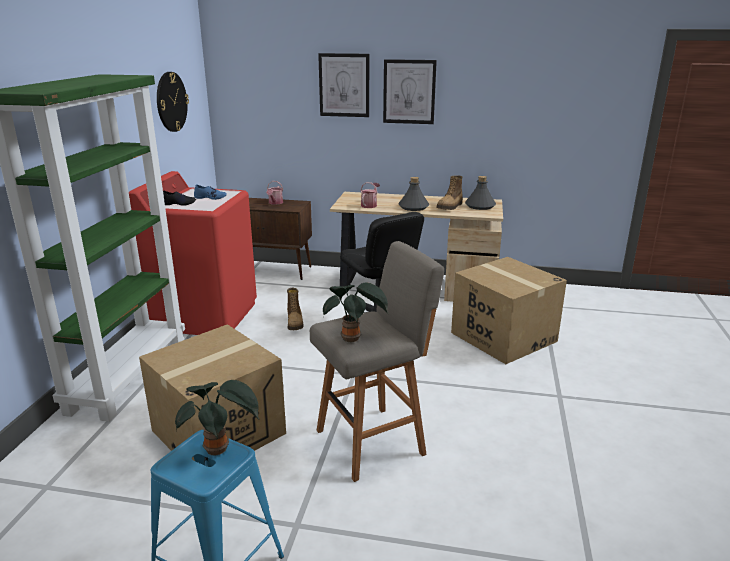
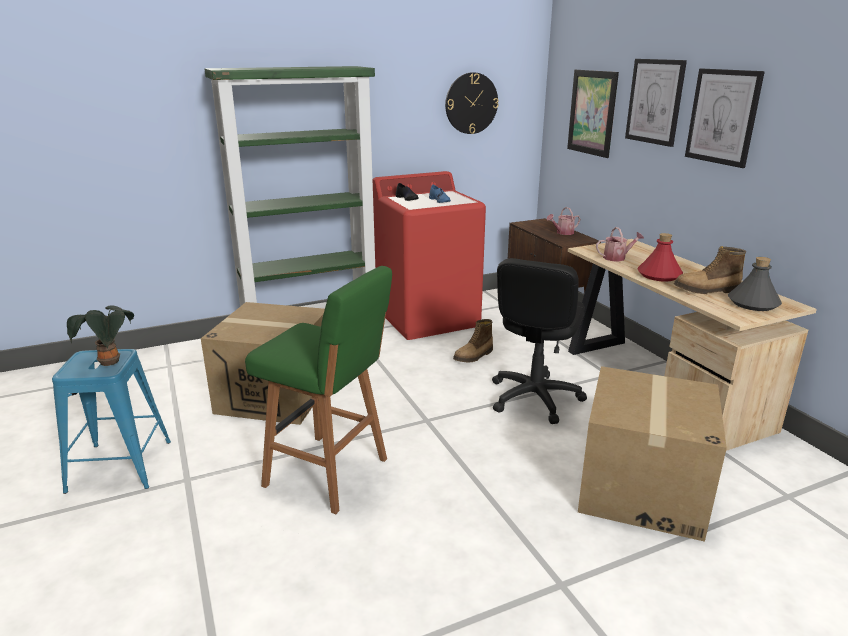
camera: 55 degrees right, 0 degrees up
grey stool [310,241,444,482] -> green stool [245,266,392,514]
potted plant [323,282,388,342] -> none
grey bottle [398,177,429,211] -> red bottle [638,233,683,282]
none -> picture [567,70,619,158]

